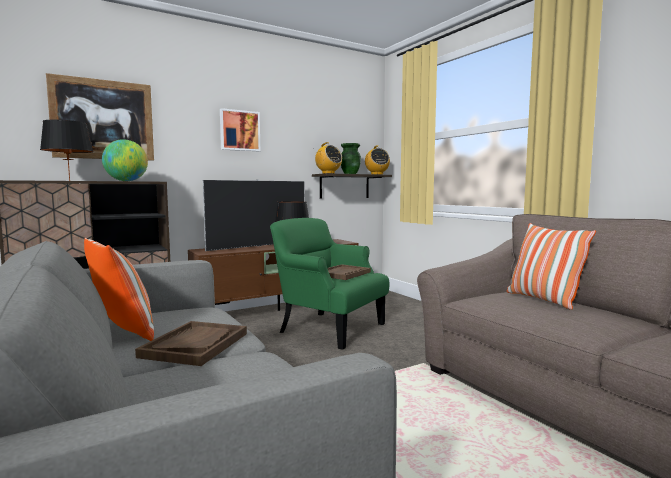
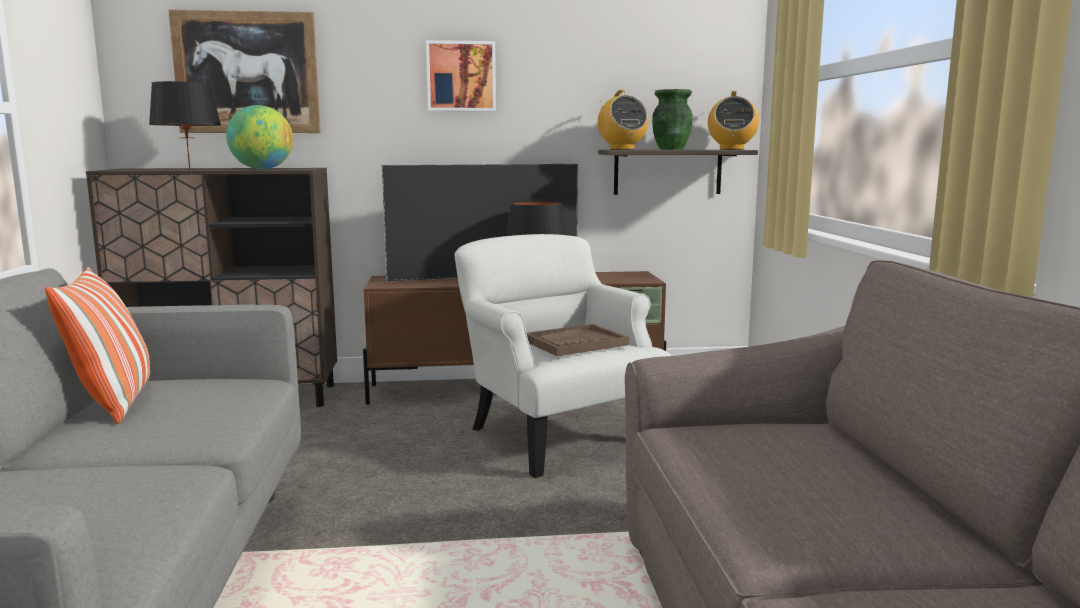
camera: 25 degrees right, 5 degrees up
brown tray [135,321,247,366] -> none
green armchair [270,218,389,350] -> white armchair [455,234,671,478]
pillow [507,223,596,310] -> none

